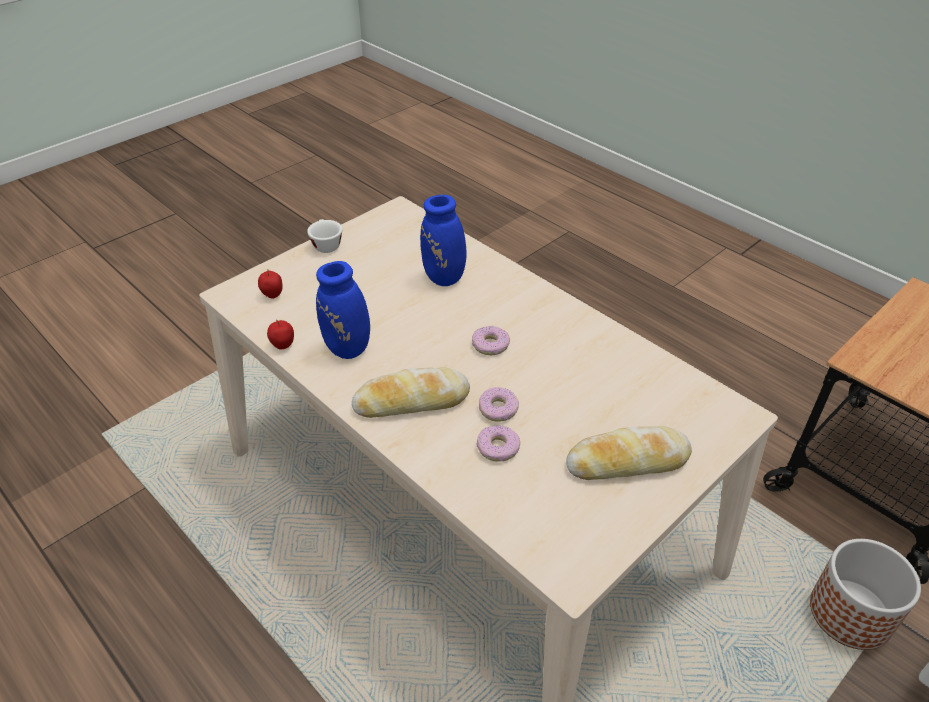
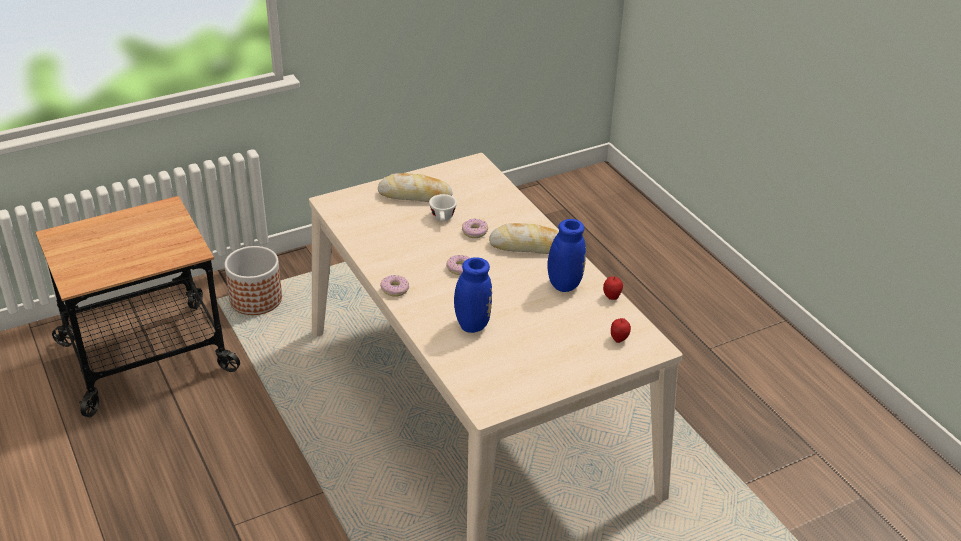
camera: 165 degrees left, 5 degrees down
white cup [307,219,342,253] -> white cup moved to [429,194,457,222]
donut [477,425,520,462] -> donut moved to [380,275,409,296]

